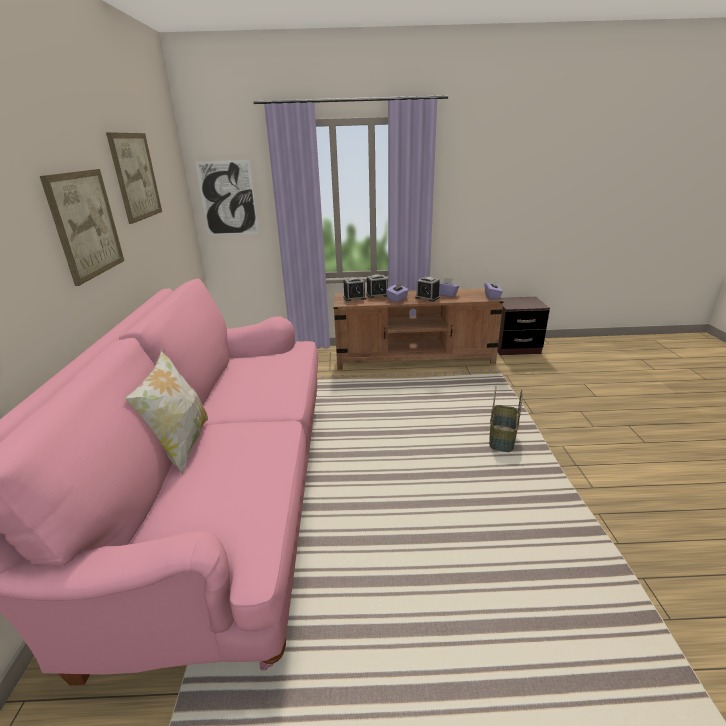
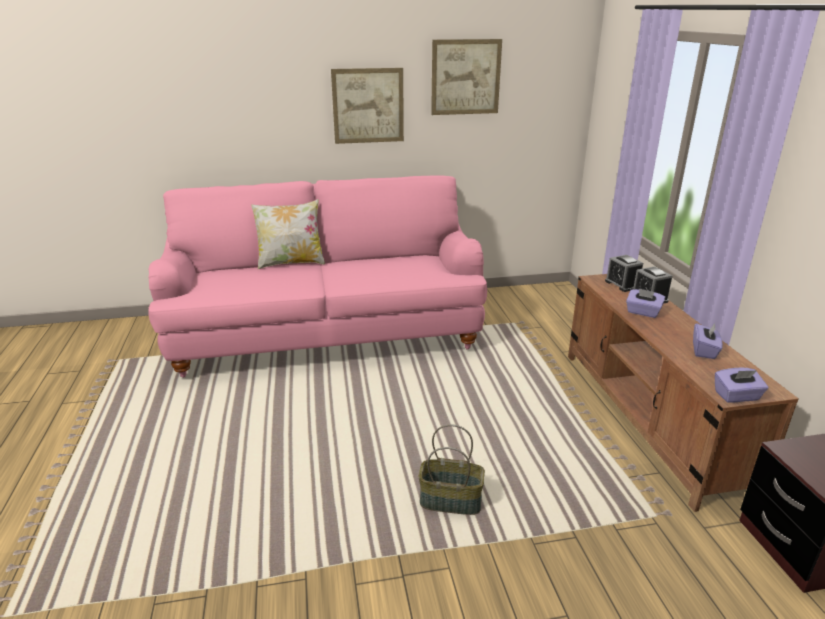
camera: 80 degrees right, 0 degrees up
picture [195,160,259,235] -> none
alarm clock [415,277,440,302] -> none

